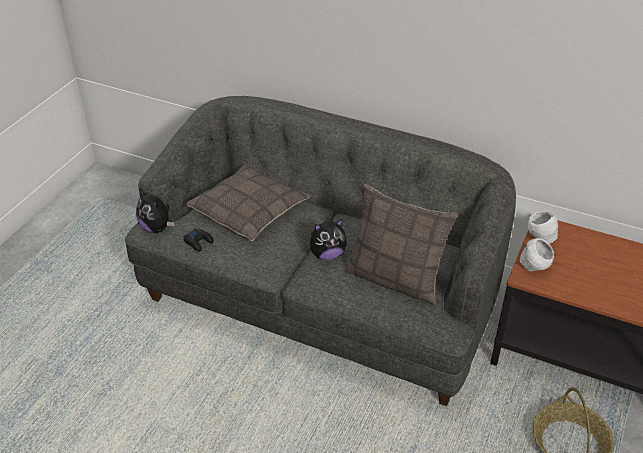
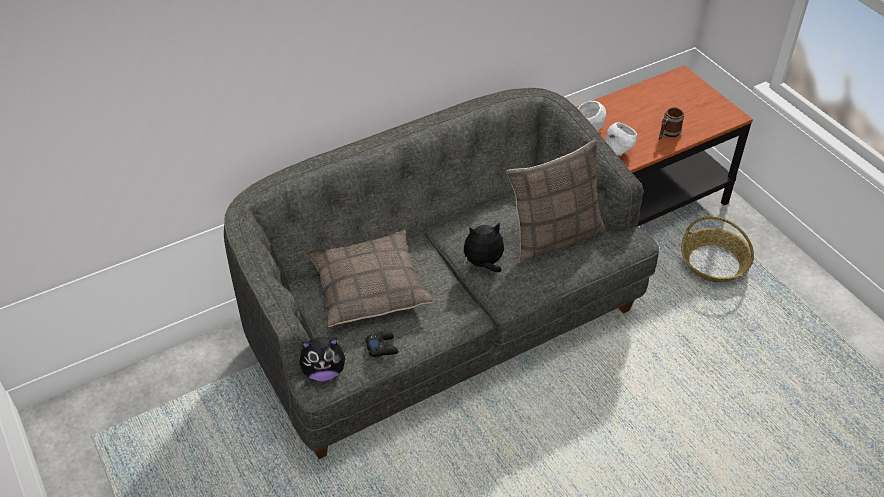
camera: 55 degrees left, 5 degrees up
plush toy [310,219,347,260] -> plush toy turned 120 degrees counterclockwise [463,222,504,272]
none -> mug [659,107,684,140]

